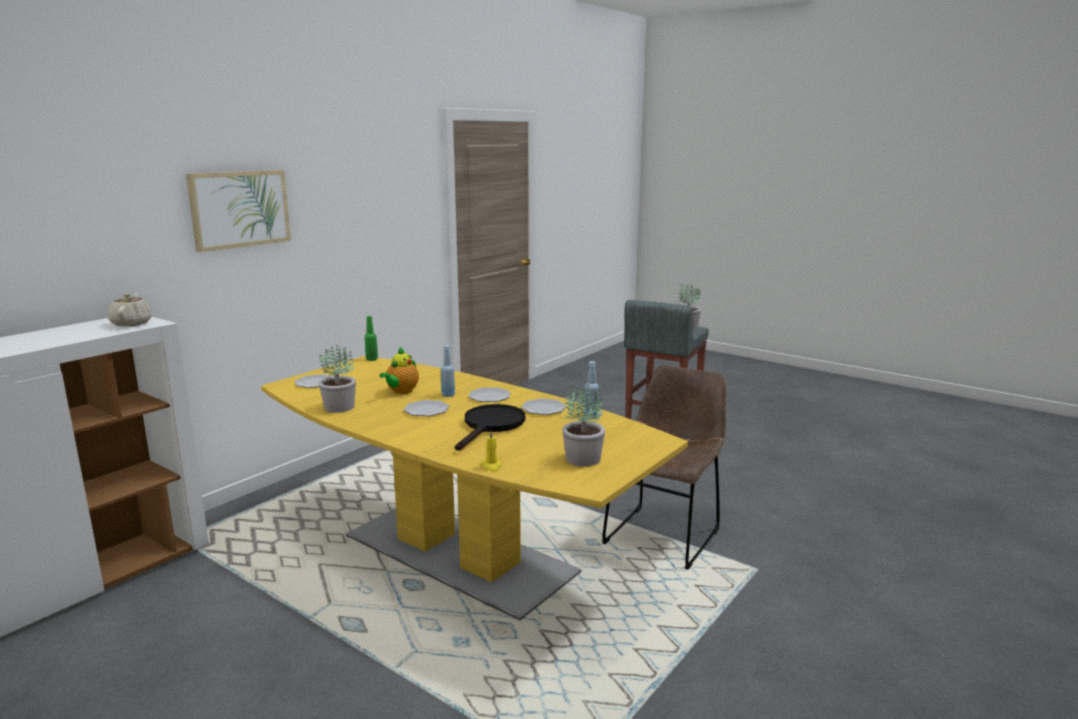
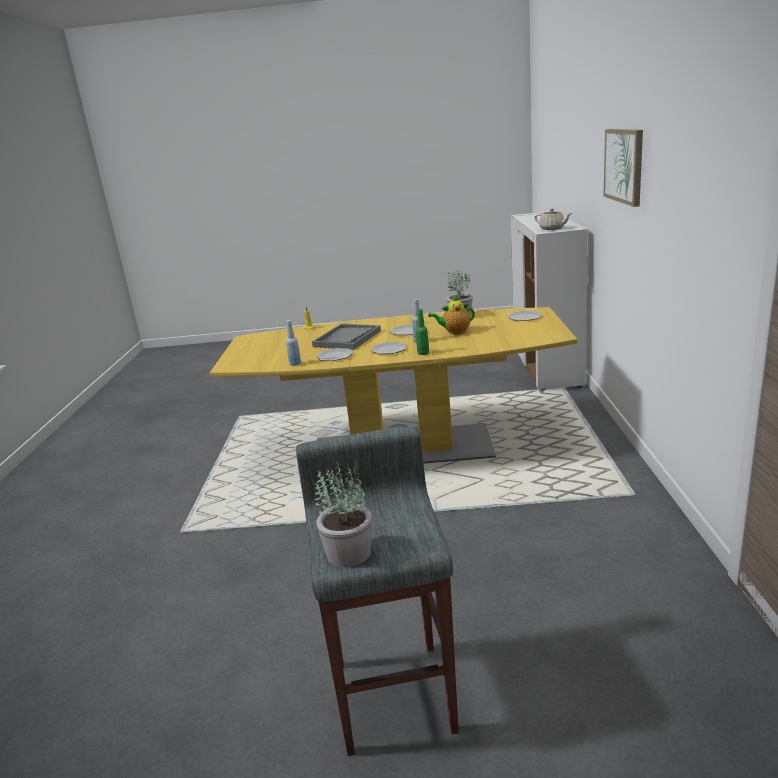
camera: 145 degrees right, 5 degrees up
green bottle [365,316,378,361] -> green bottle moved to [416,309,429,355]
teapot [379,347,419,394] -> teapot turned 90 degrees counterclockwise [428,295,475,335]
black frying pan [455,404,525,450] -> grey tray [312,324,381,350]
potted plant [562,385,605,467] -> none
brown chair [602,365,726,570] -> none

